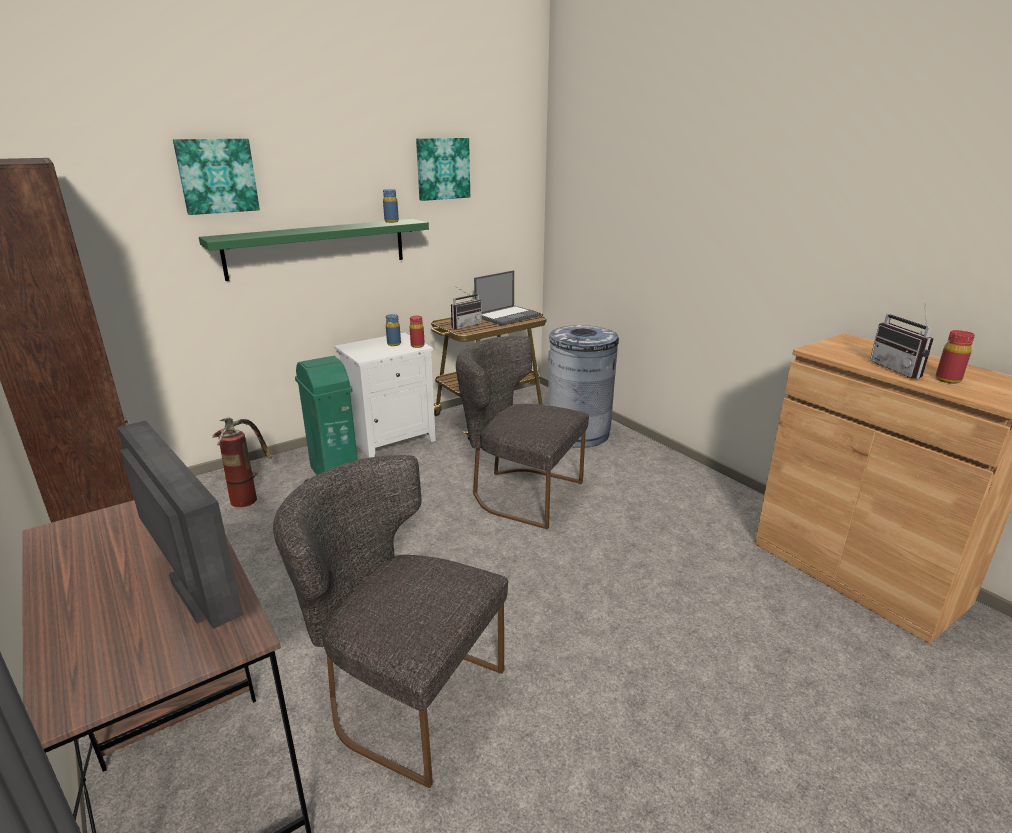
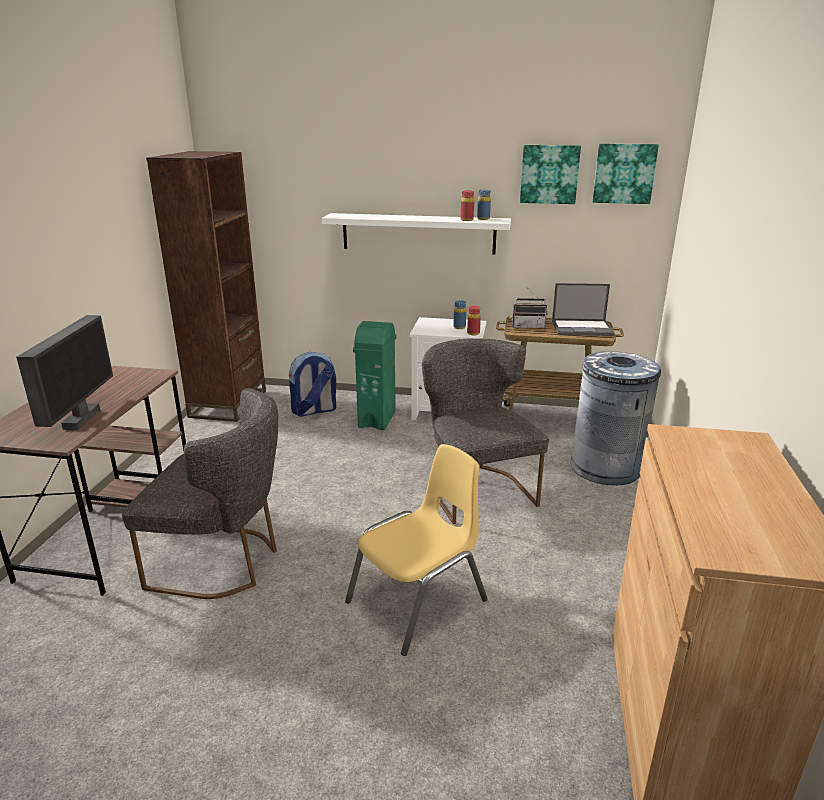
camera: 45 degrees right, 0 degrees up
picture [173,139,260,215] -> picture moved to [592,143,659,204]
green shelf [199,219,429,281] -> white shelf [321,213,511,254]
fire extinguisher [212,417,272,507] -> backpack [288,352,336,417]
grey chair [273,455,508,788] -> grey chair turned 120 degrees clockwise [122,388,278,599]
radio [870,304,934,379] -> none
red bottle [935,330,975,384] -> red bottle moved to [461,191,474,221]
none -> yellow chair [345,444,488,656]

